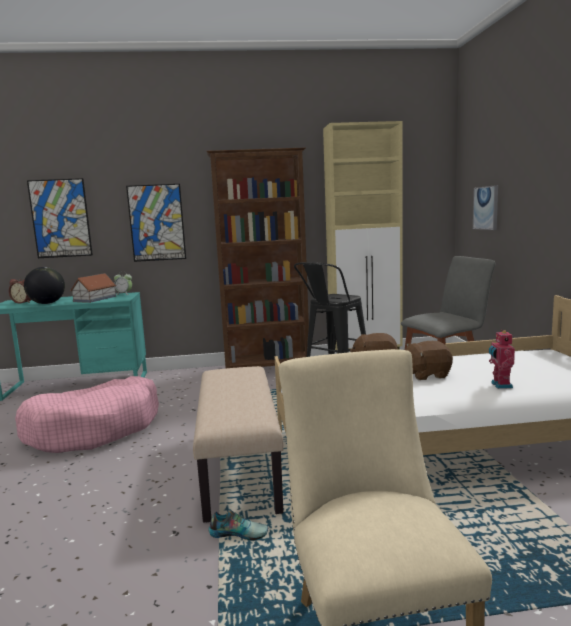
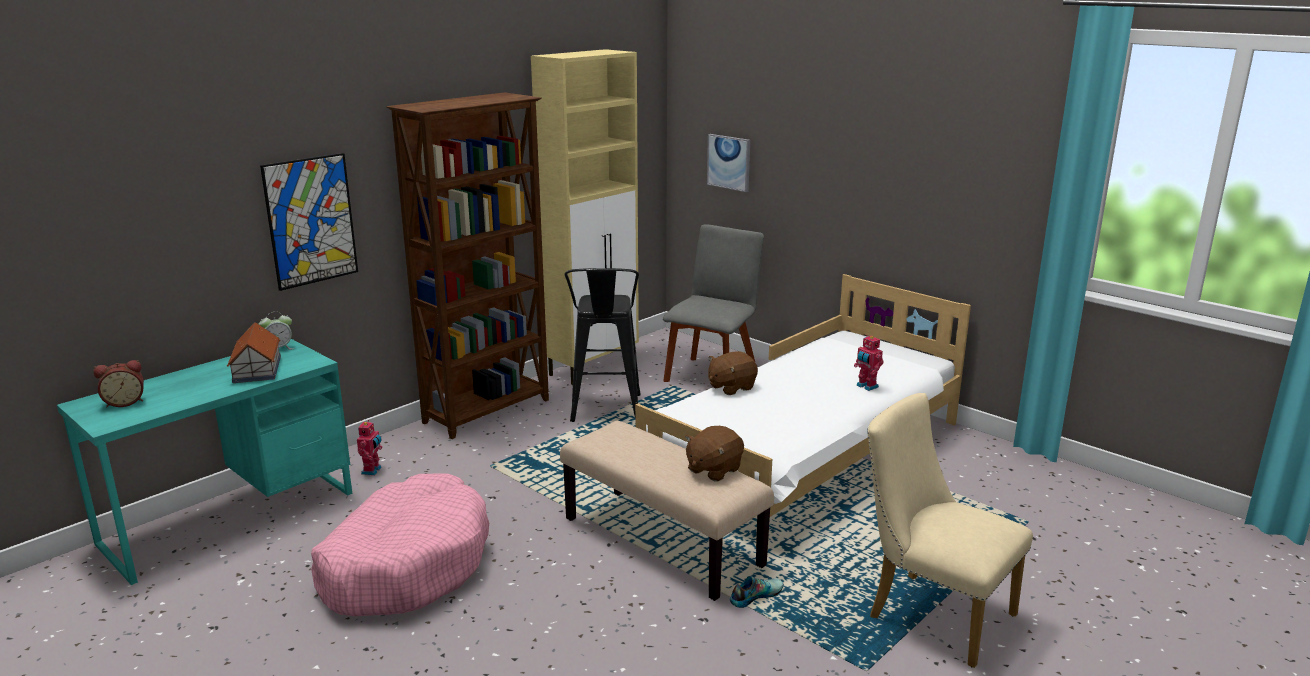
camera: 40 degrees left, 10 degrees up
globe [24,267,65,304] -> none
picture [27,178,93,258] -> none
brown plush toy [405,341,453,380] -> brown plush toy moved to [685,426,744,481]
none -> toy robot [357,420,382,475]

